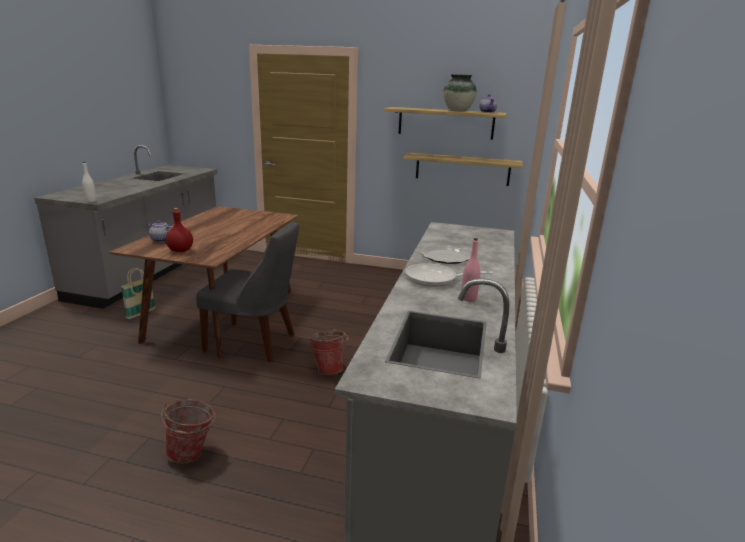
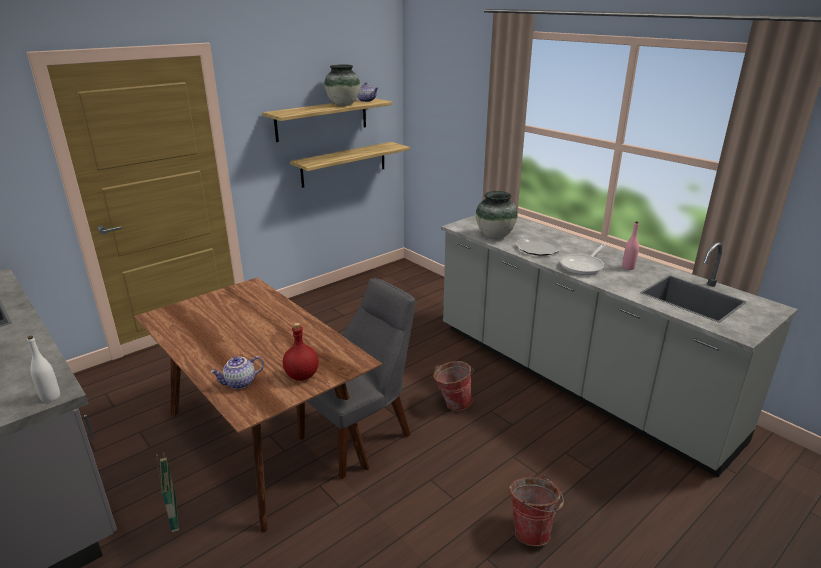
camera: 55 degrees left, 5 degrees up
none -> vase [476,191,518,239]

